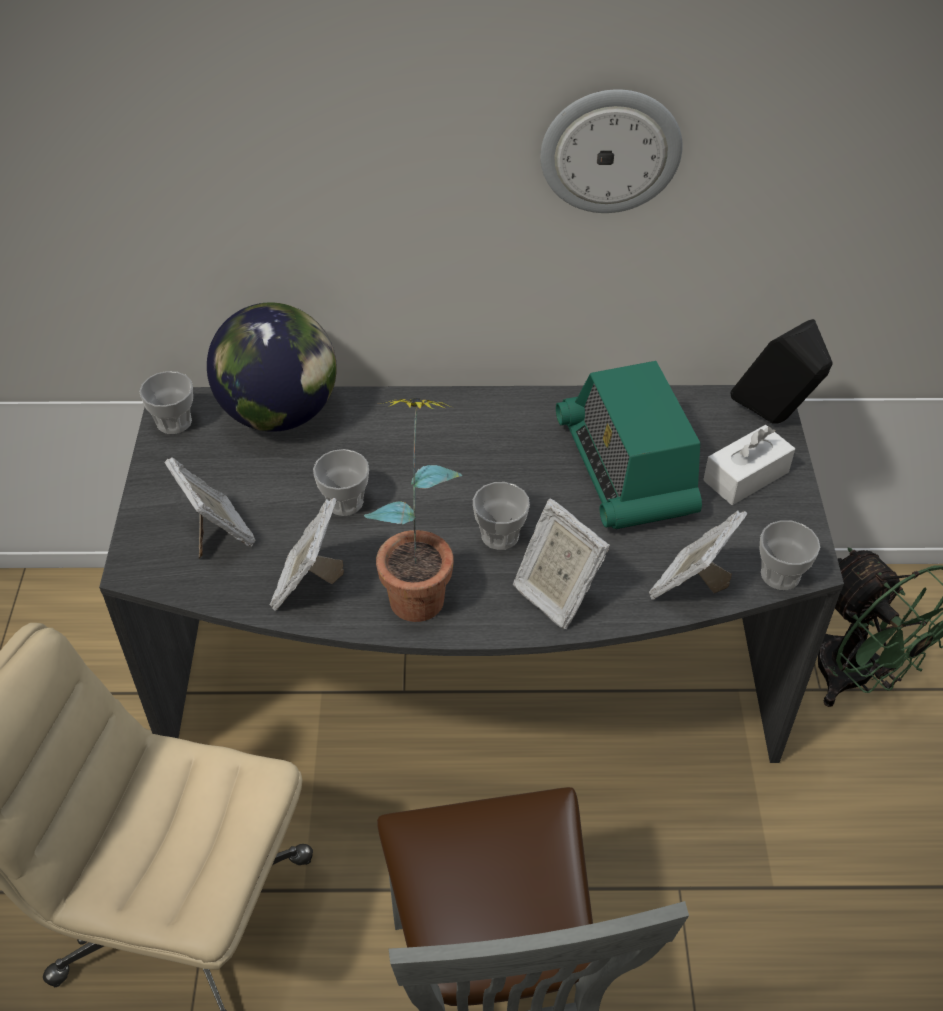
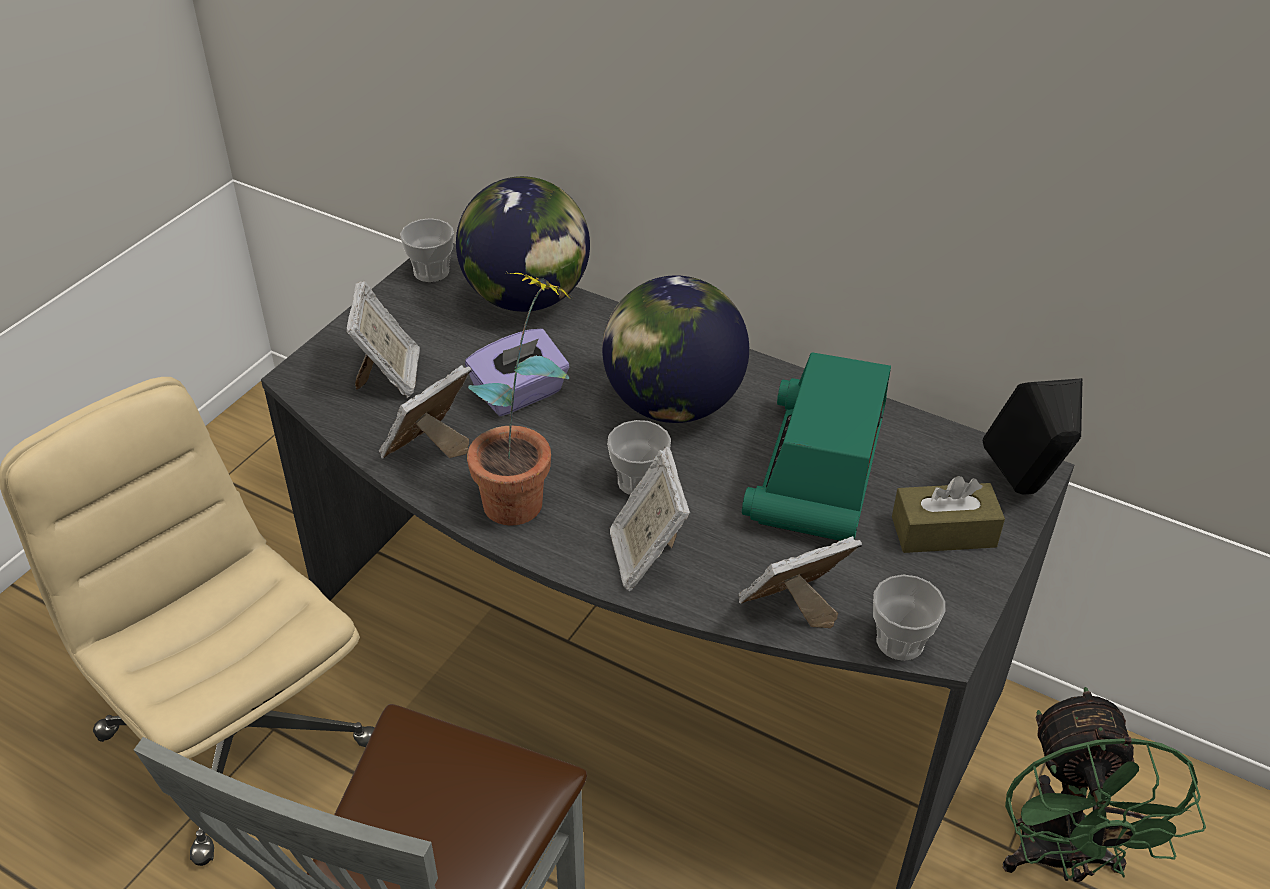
camera: 30 degrees right, 5 degrees down
cup [313,449,369,516] -> purple tissue box [465,329,569,416]
wall clock [540,89,683,213] -> none
white tissue box [703,425,795,505] -> brown tissue box [892,476,1005,553]
none -> globe [602,275,749,423]

